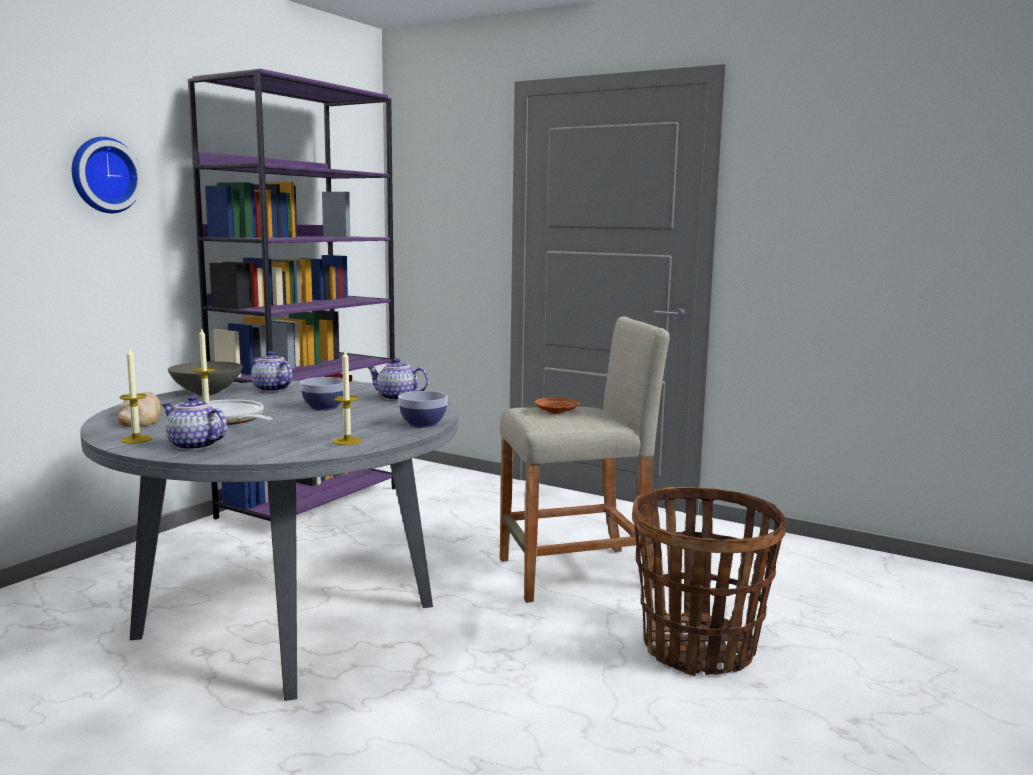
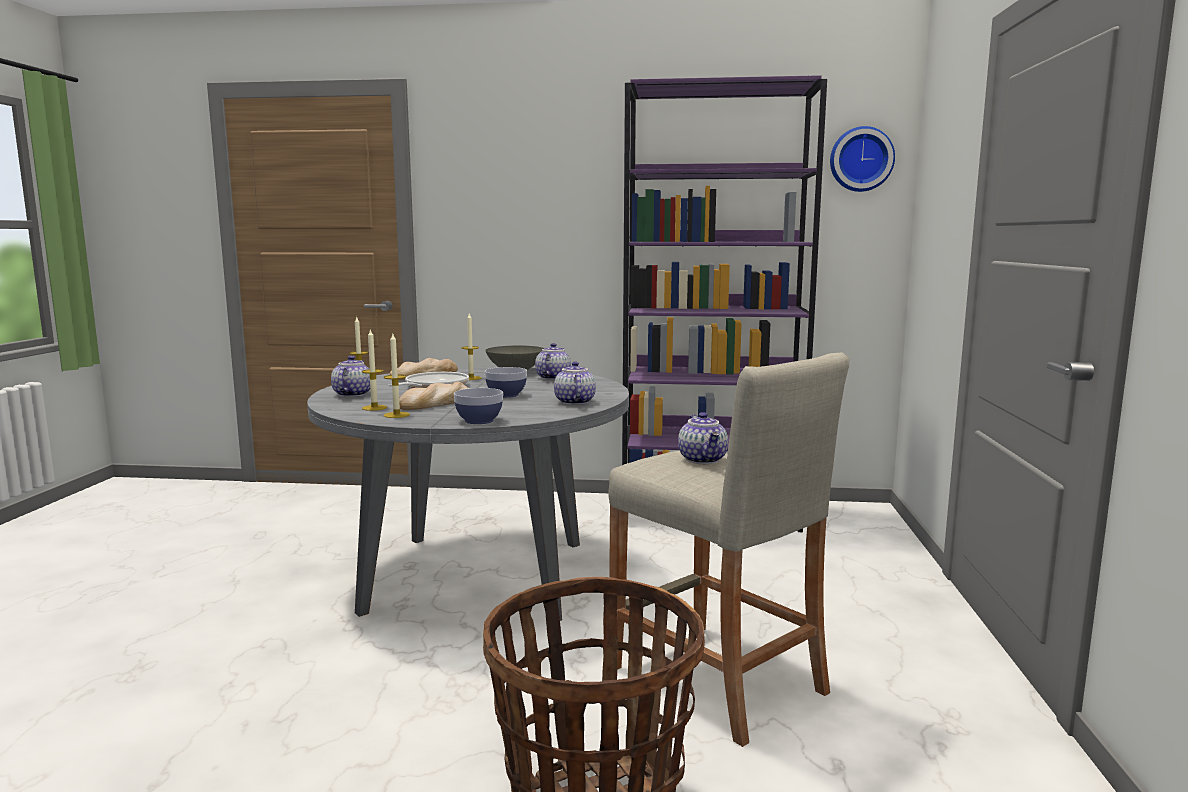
camera: 65 degrees right, 0 degrees up
wall clock [72,137,143,213] -> wall clock moved to [830,126,895,192]
brown plate [534,397,580,414] -> teapot [678,412,728,464]
none -> candle [362,328,387,411]
none -> bread [399,382,469,410]

